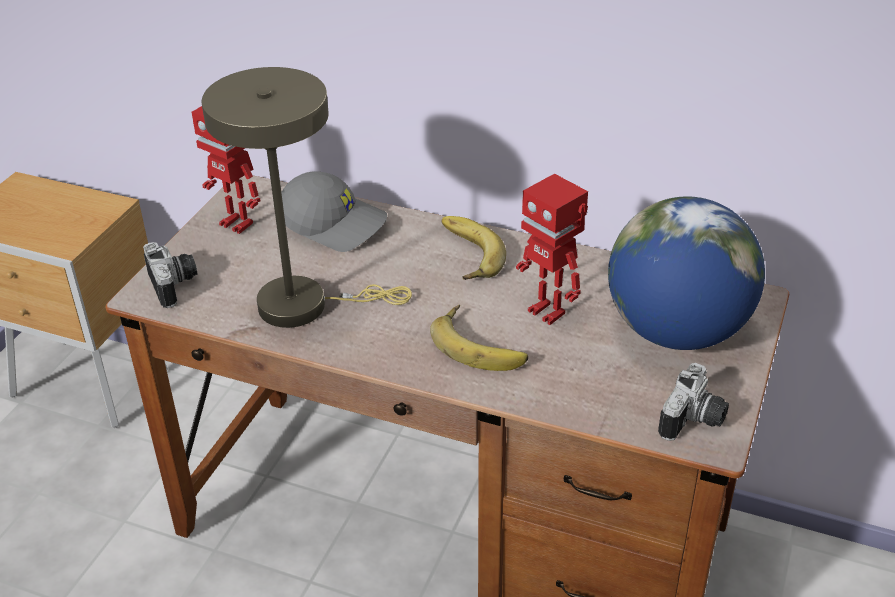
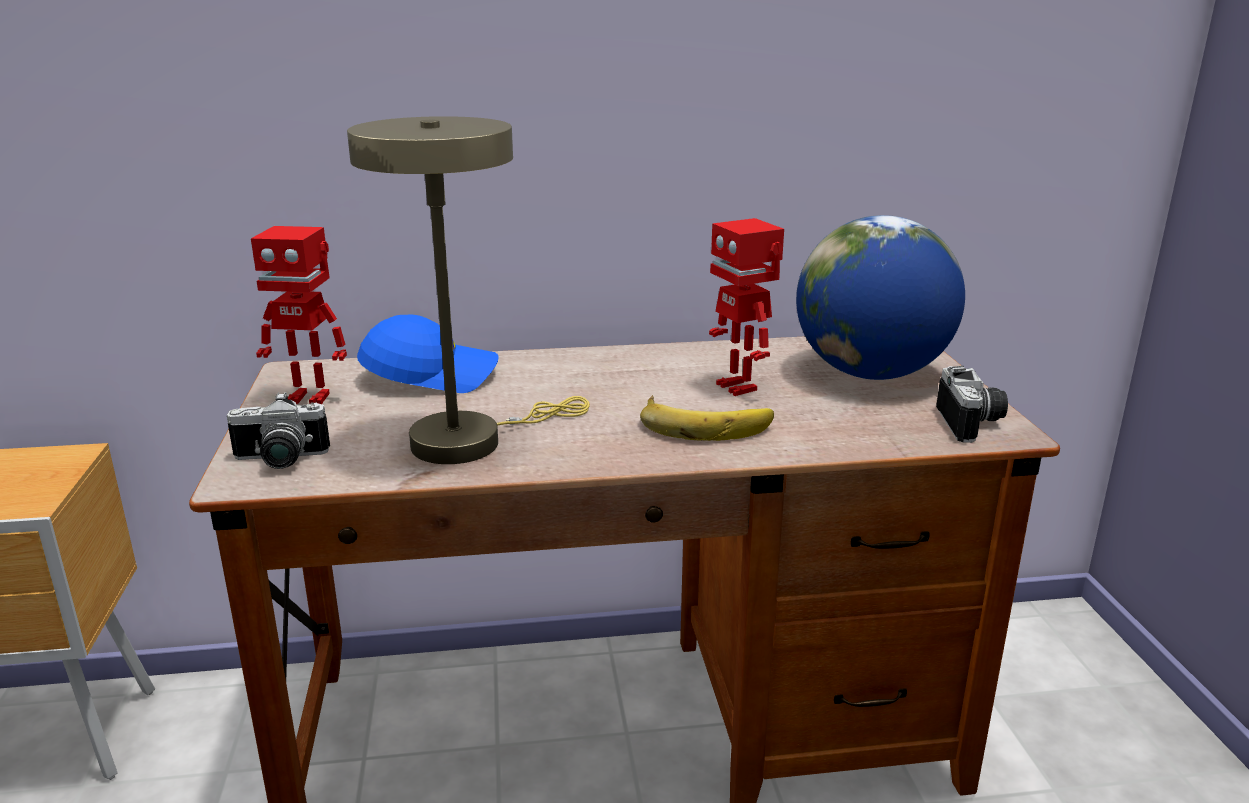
camera: 30 degrees left, 15 degrees down
camera [143,242,197,308] -> camera turned 135 degrees clockwise [227,392,330,469]
grey cap [281,171,387,252] -> blue cap [357,315,499,393]
banana [442,216,506,280] -> none
toy robot [516,174,588,325] -> toy robot turned 45 degrees clockwise [709,218,784,396]

